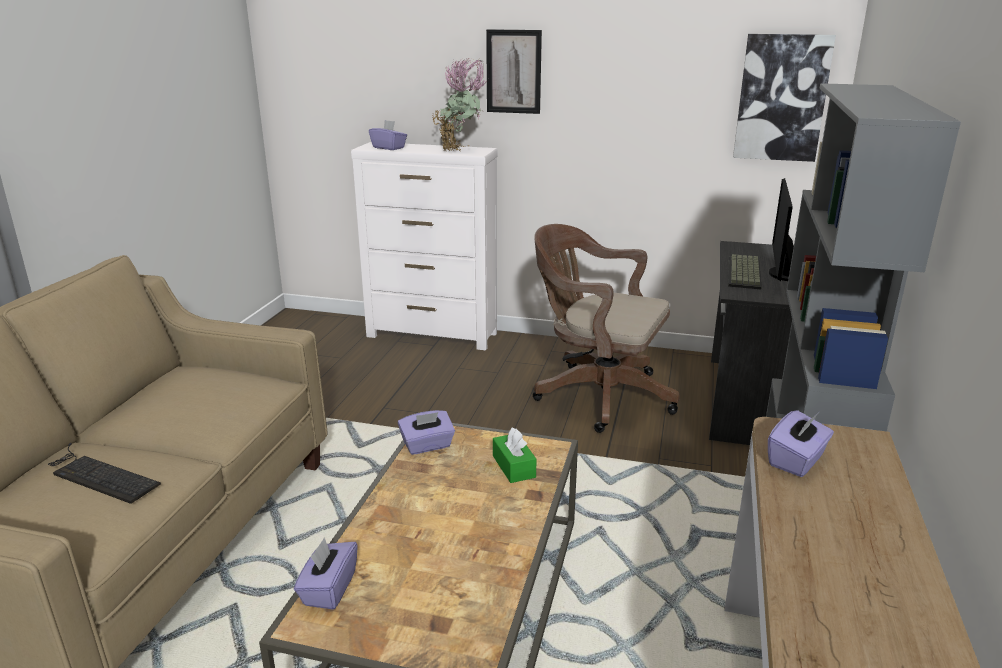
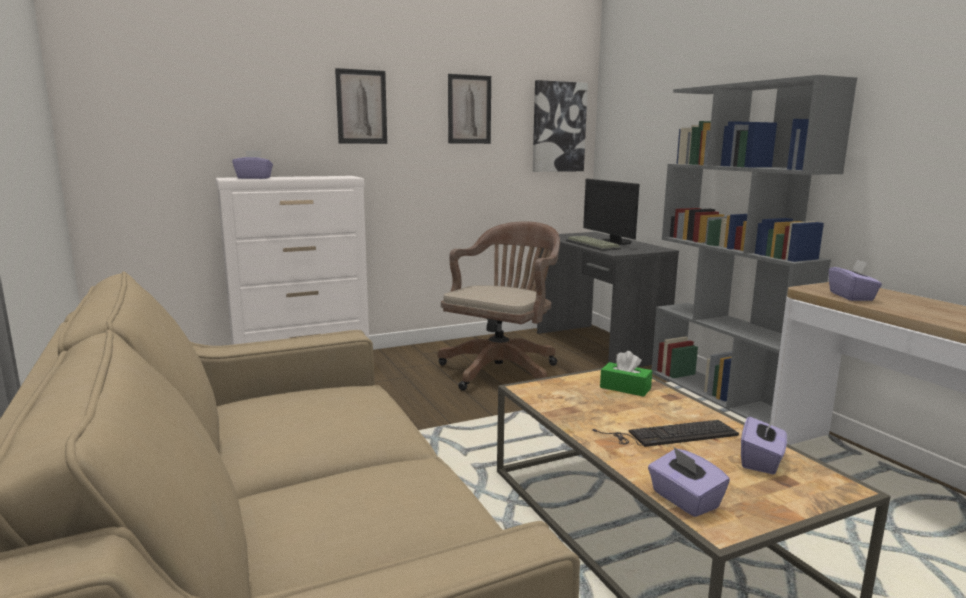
camera: 40 degrees left, 10 degrees down
keyboard [48,443,161,504] -> keyboard moved to [593,420,739,447]
purple tissue box [398,410,455,455] -> purple tissue box moved to [741,417,787,474]
potted plant [432,58,488,152] -> none
brown office chair [533,224,680,433] -> brown office chair turned 135 degrees clockwise [437,221,560,391]
none -> picture [448,74,491,144]

